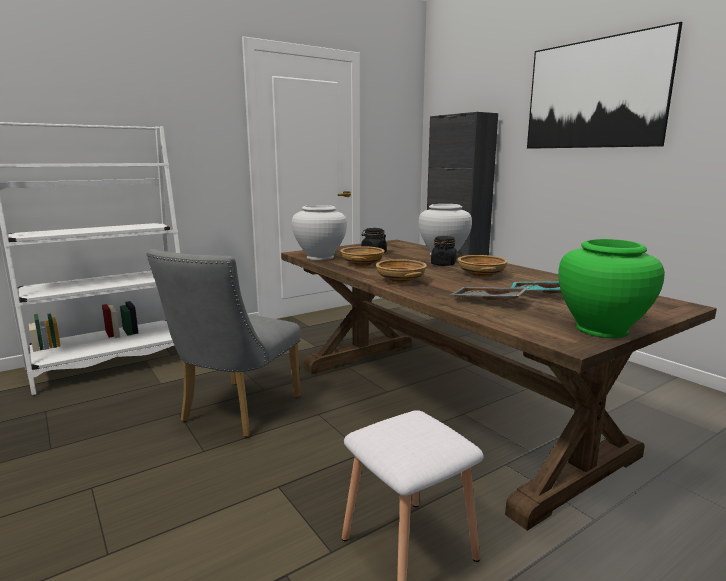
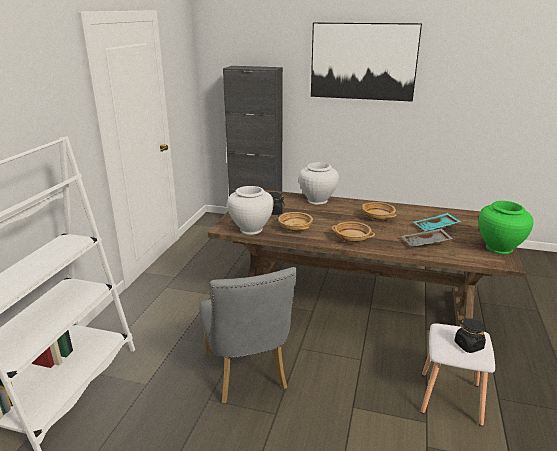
camera: 40 degrees left, 10 degrees up
black jar [431,236,457,266] -> black jar moved to [454,318,486,353]

